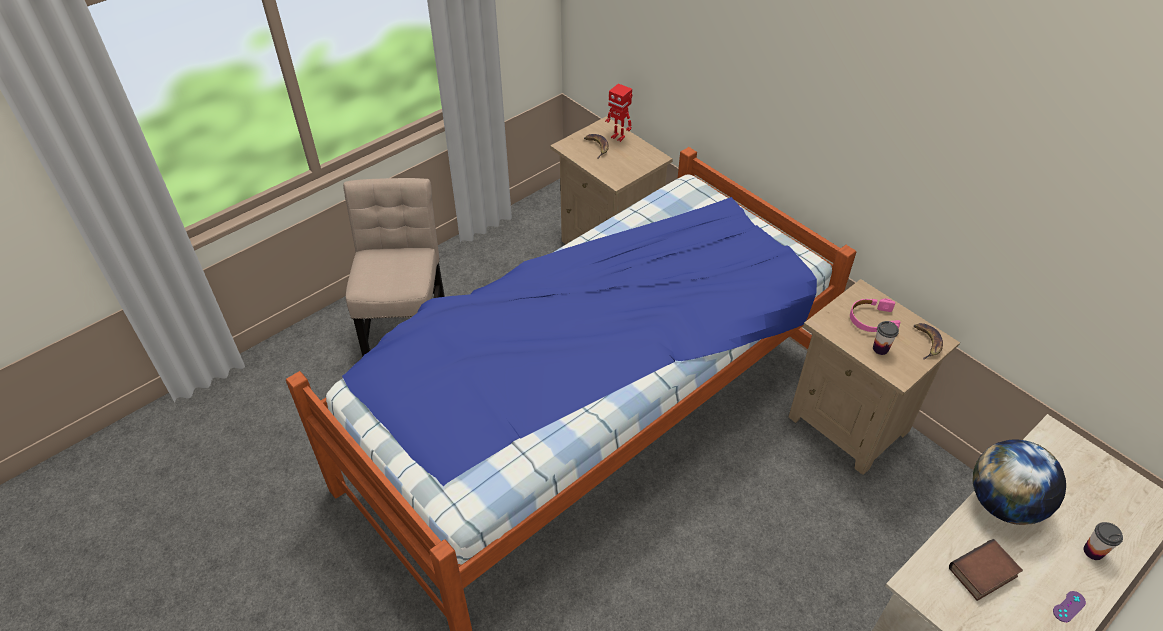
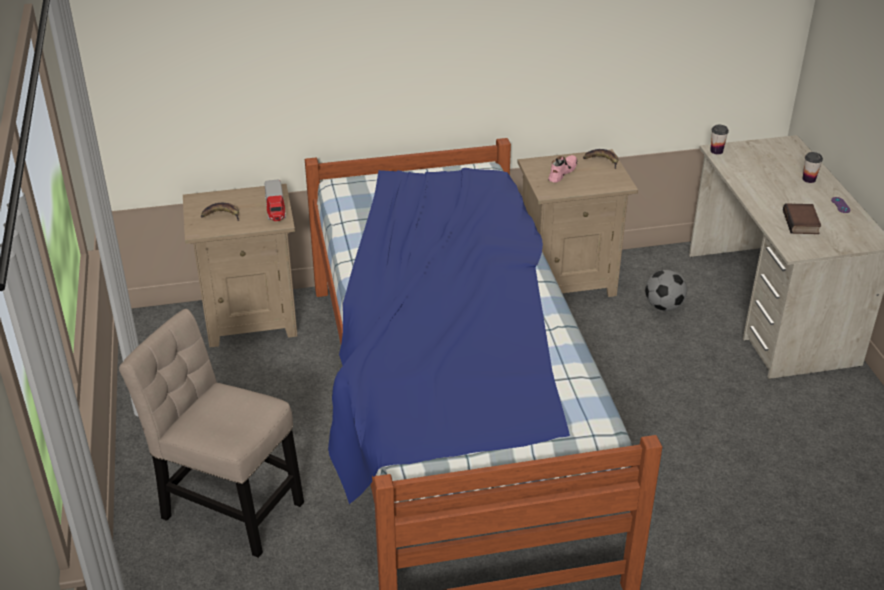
camera: 60 degrees left, 10 degrees down
toy robot [605,84,633,142] -> none
pink headphones [850,298,900,332] -> pink shoe [548,155,578,183]
cup [873,321,899,355] -> cup moved to [710,125,729,154]
globe [973,439,1066,525] -> none
none -> toy truck [265,180,286,221]
none -> football [645,270,687,311]

